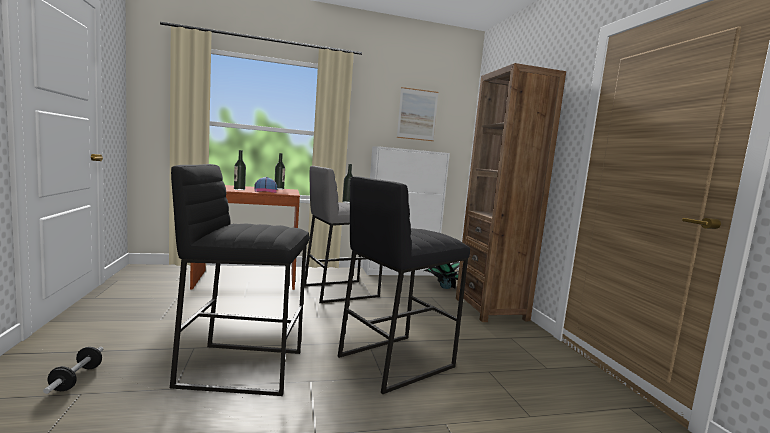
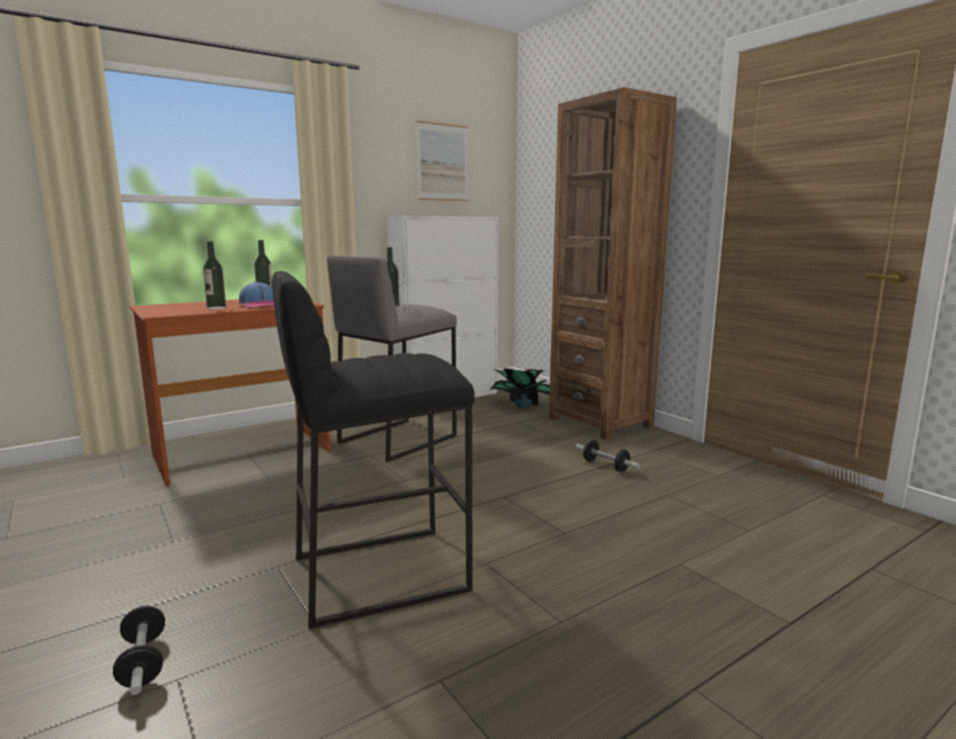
camera: 20 degrees left, 5 degrees up
black stool [338,176,470,394] -> none
none -> dumbbell [576,440,640,472]

